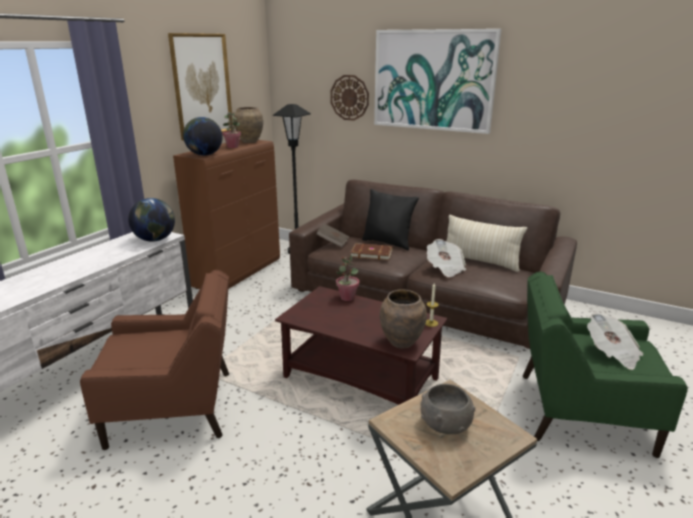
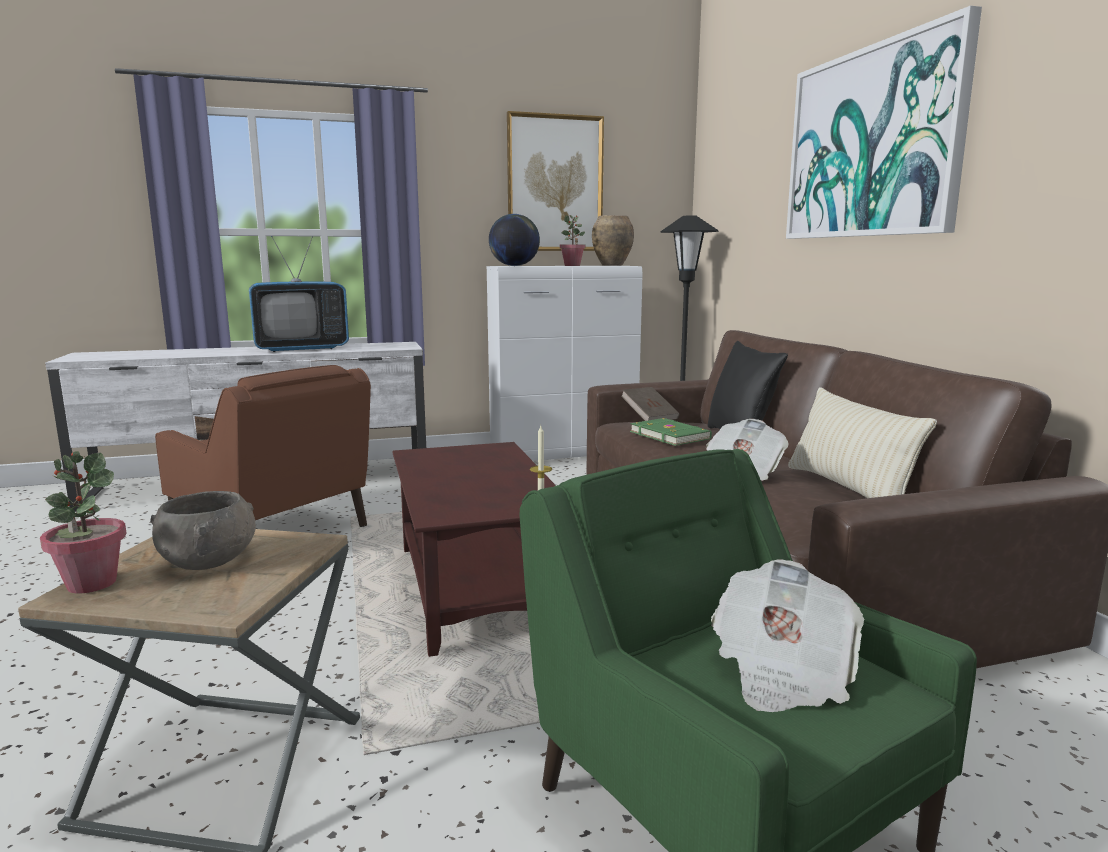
camera: 45 degrees right, 10 degrees down
globe [128,198,175,242] -> none
brown cabinet [173,139,280,289] -> white cabinet [487,266,642,461]
wall clock [330,75,369,121] -> none
potted plant [336,255,359,301] -> potted plant moved to [40,451,127,594]
brown book [350,243,392,260] -> green book [630,418,712,446]
brown vase [380,289,427,348] -> none
none -> television [249,236,349,352]

